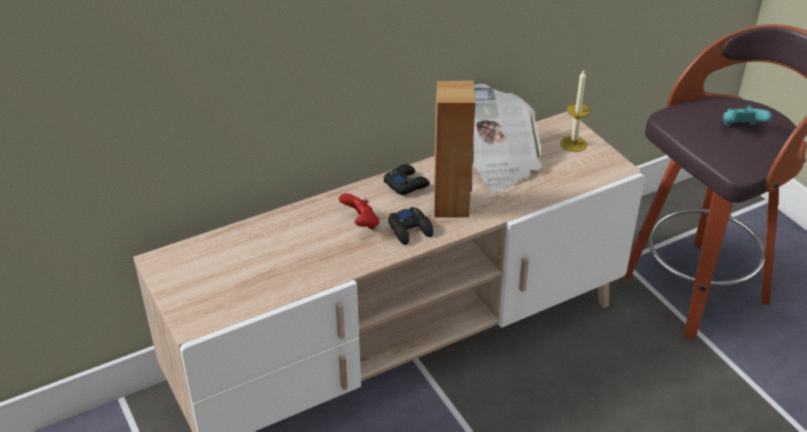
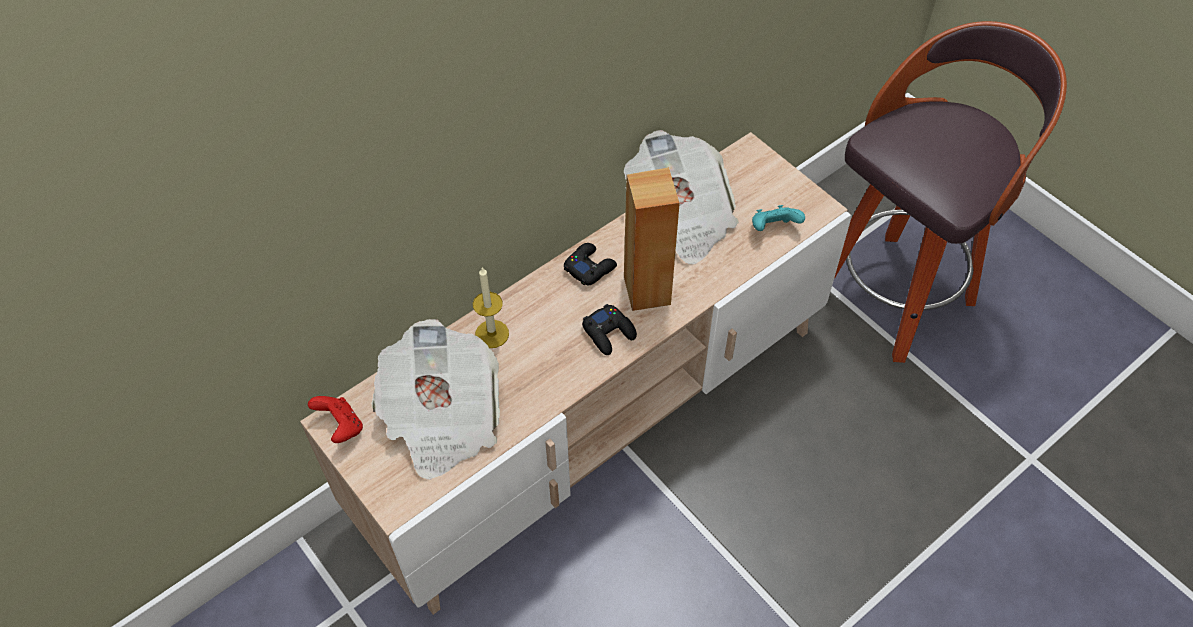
camera: 10 degrees left, 15 degrees up
red game controller [339,193,380,230] -> red game controller moved to [308,396,363,443]
candle [560,69,590,152] -> candle moved to [473,267,509,348]
turquoise game controller [723,106,772,126] -> turquoise game controller moved to [752,205,805,231]
none -> newspaper [371,319,500,480]

